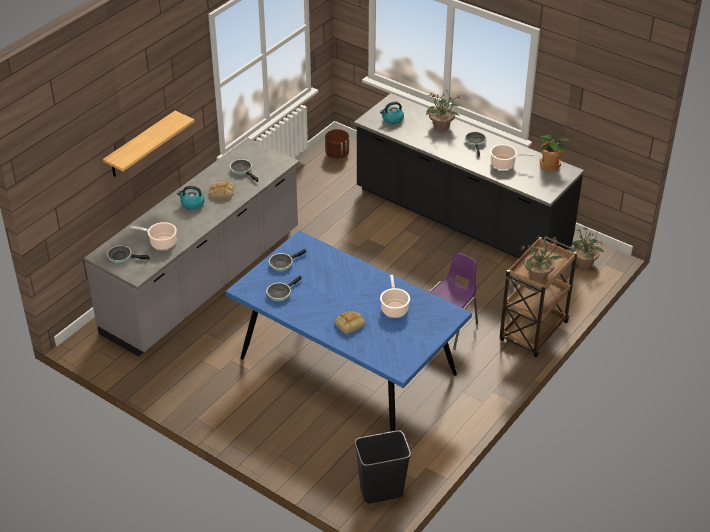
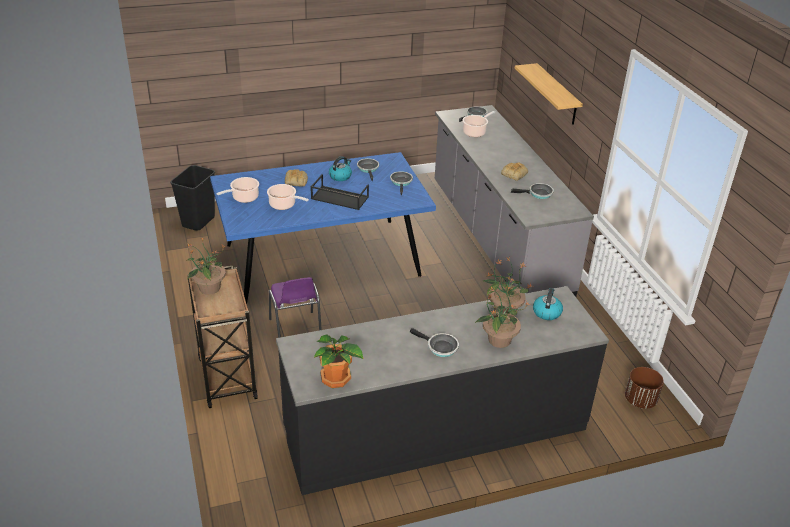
camera: 125 degrees right, 5 degrees down
kettle [177,186,205,210] -> kettle moved to [329,156,352,181]
cooking pot [490,144,534,169] -> cooking pot moved to [216,177,259,203]
potted plant [571,227,605,268] -> potted plant moved to [483,257,534,316]
none -> black tray [311,174,369,210]

